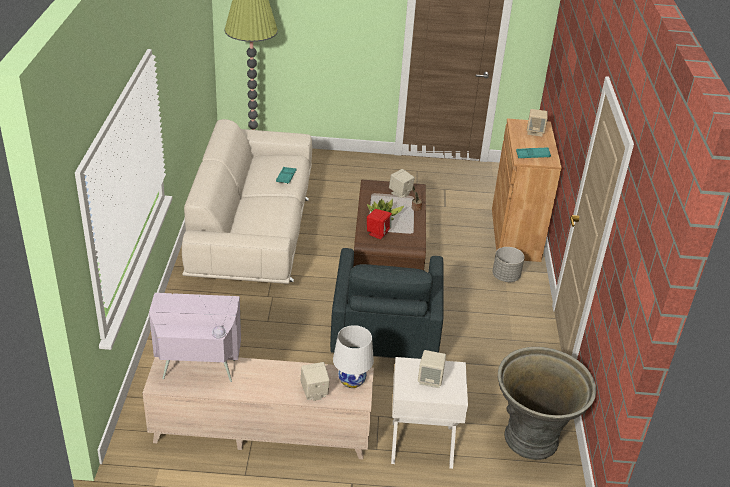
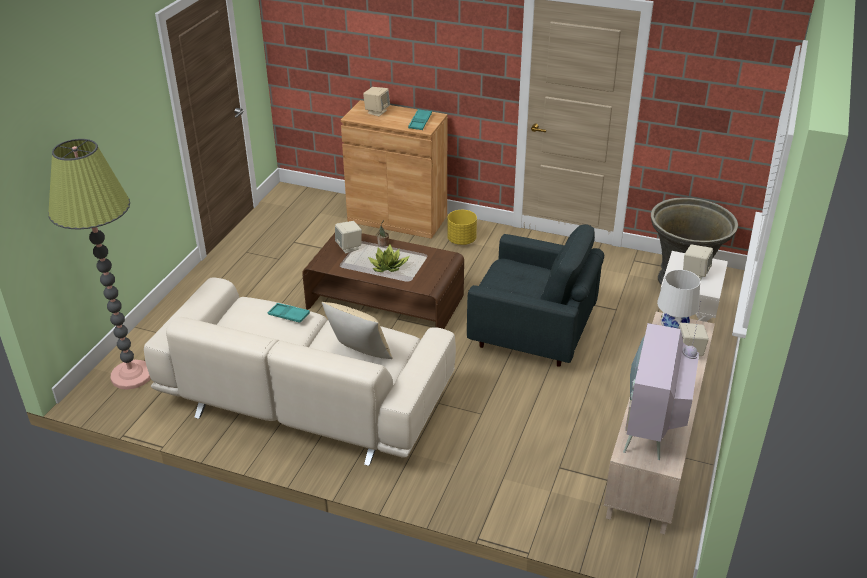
camera: 70 degrees left, 0 degrees up
red speaker [367,209,392,239] -> none
grey planter [492,247,525,282] -> yellow planter [447,210,477,245]
none -> beige pillow [322,302,393,359]

